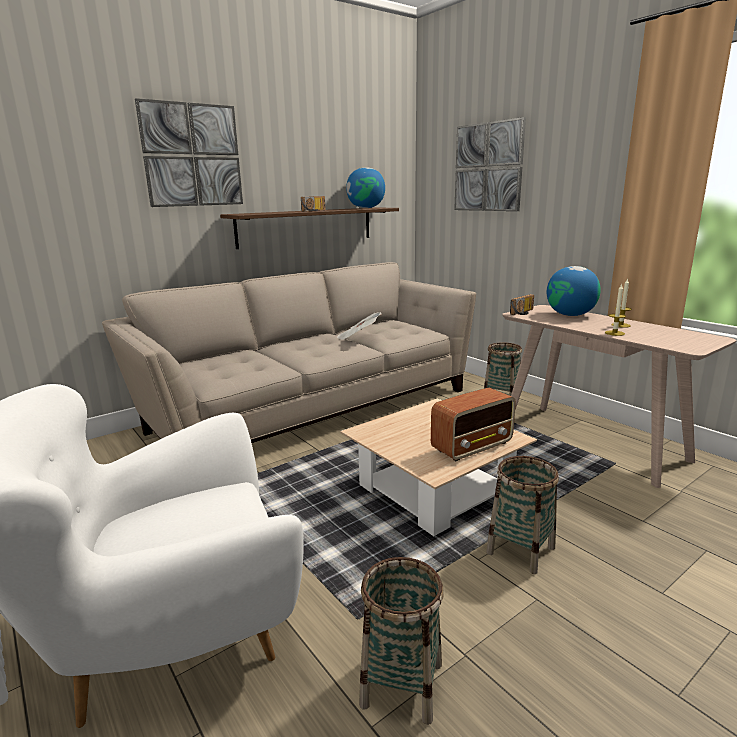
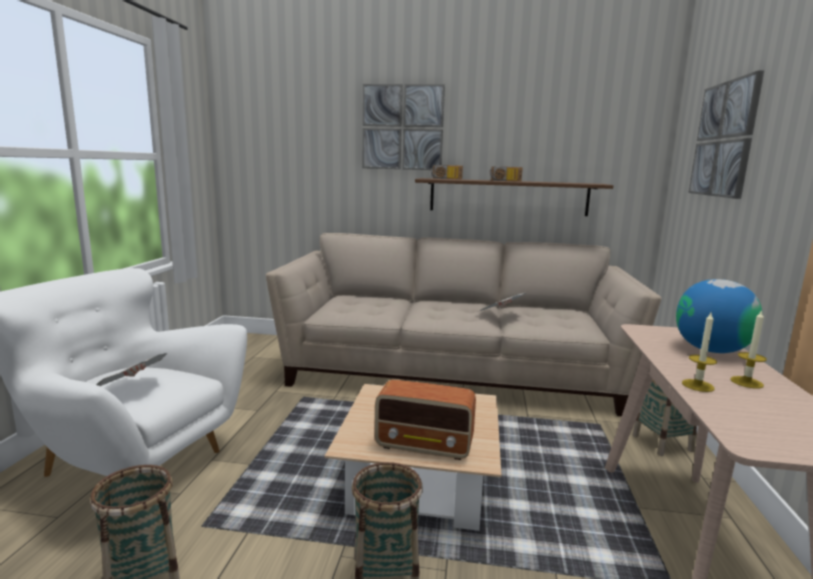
camera: 45 degrees right, 5 degrees down
globe [346,167,385,208] -> none
radio [510,294,534,315] -> radio moved to [431,165,463,179]
none -> newspaper [96,353,168,386]

